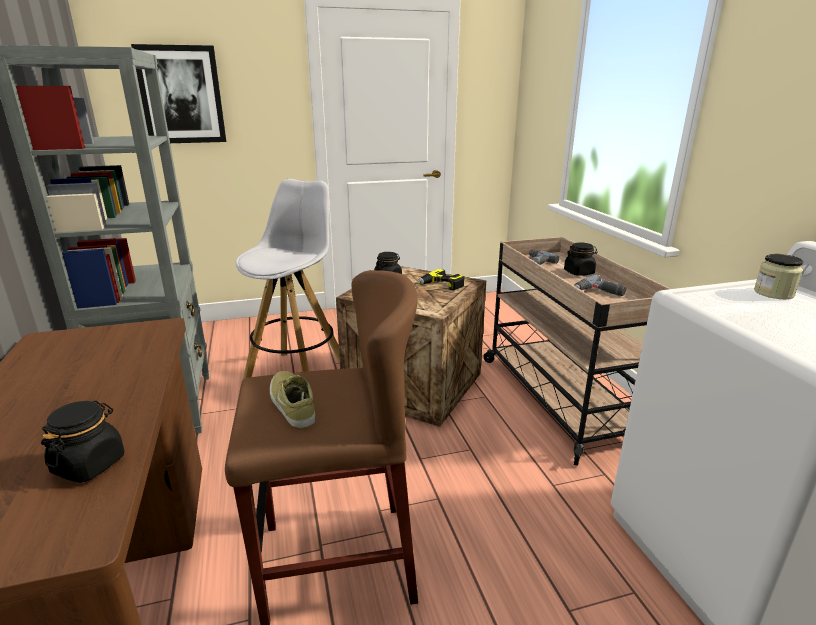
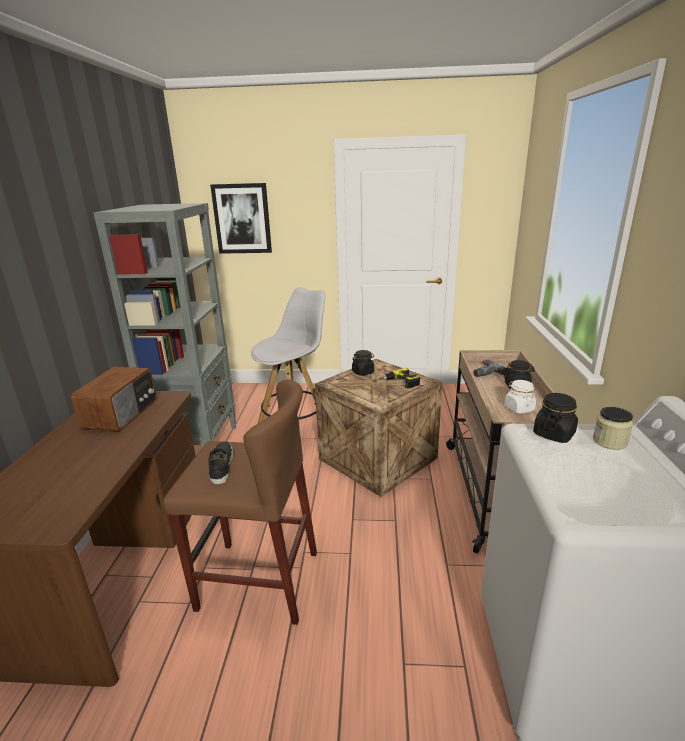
camera: 20 degrees right, 0 degrees up
black jar [41,400,124,483] -> black jar moved to [533,393,578,443]
beige shoe [270,371,315,428] -> black shoe [208,441,233,484]
power drill [574,274,626,296] -> white jar [504,380,536,414]
none -> radio [71,367,156,432]

